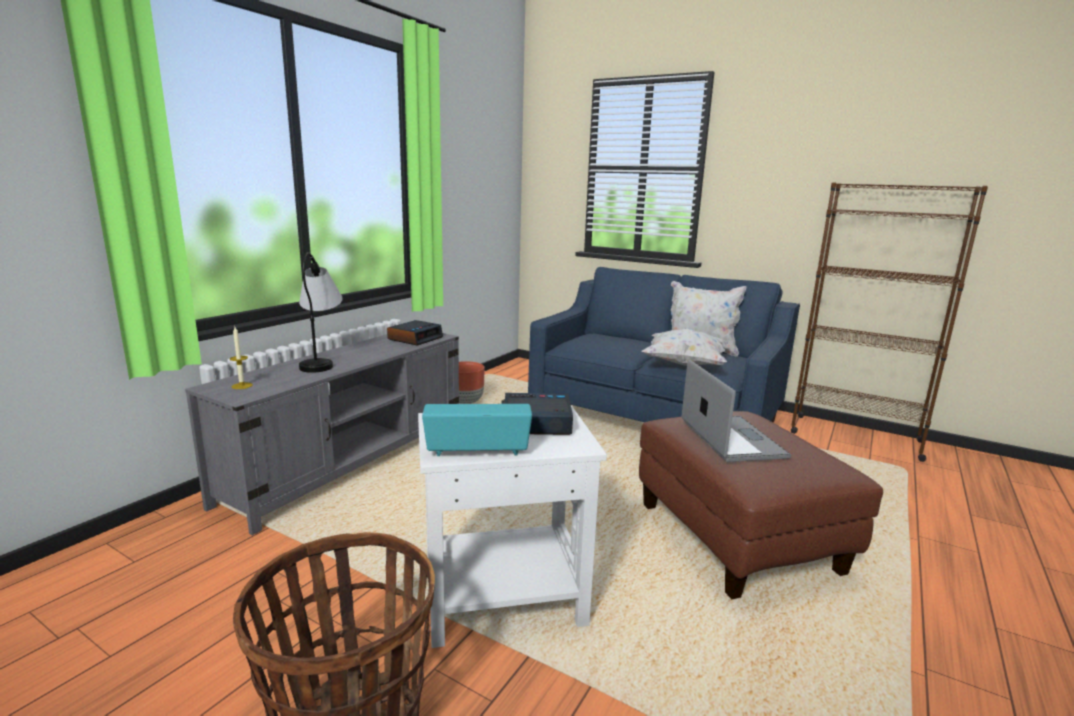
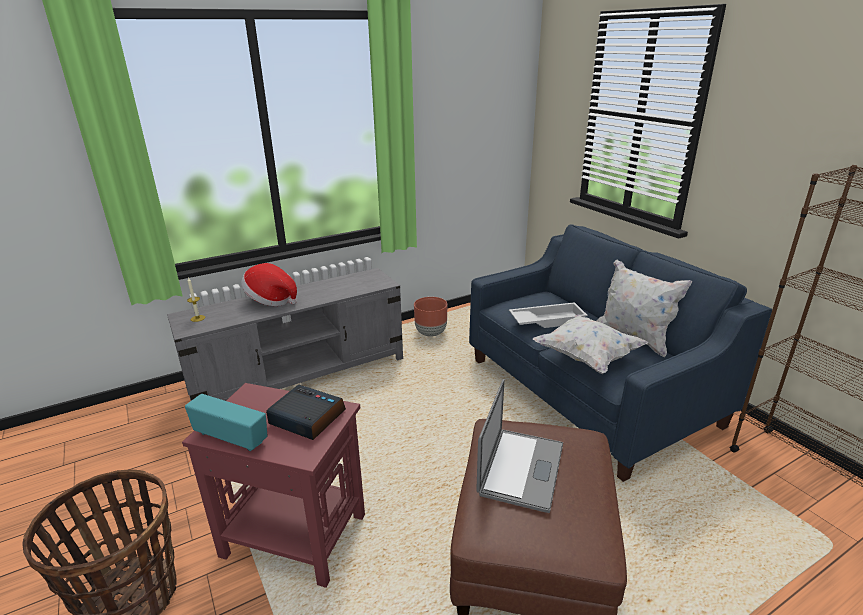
camera: 30 degrees right, 10 degrees up
table lamp [299,252,343,373] -> hat [241,263,297,306]
alarm clock [387,320,443,346] -> none
white side table [418,405,607,648] -> red side table [182,383,365,588]
none -> white tray [509,302,588,328]

